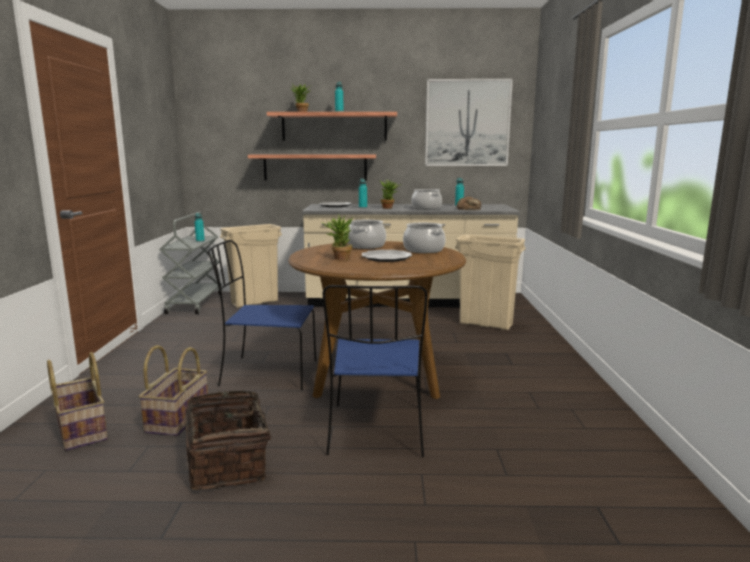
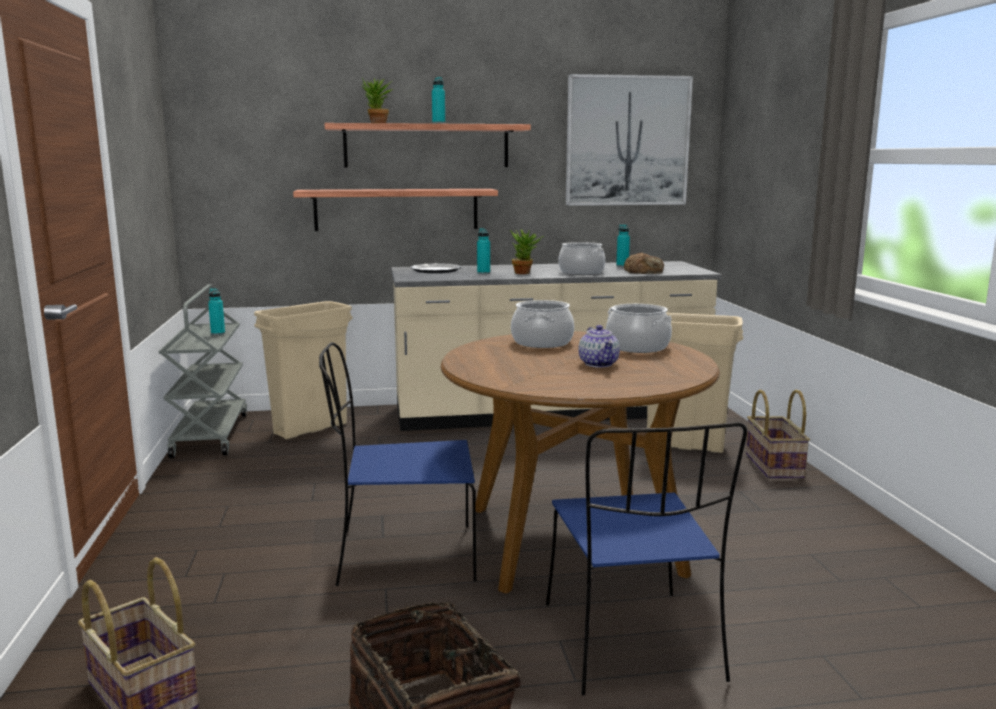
camera: 10 degrees left, 0 degrees up
basket [138,345,208,436] -> basket moved to [746,390,810,479]
potted plant [321,214,353,260] -> none
plate [361,250,412,262] -> teapot [579,325,620,368]

